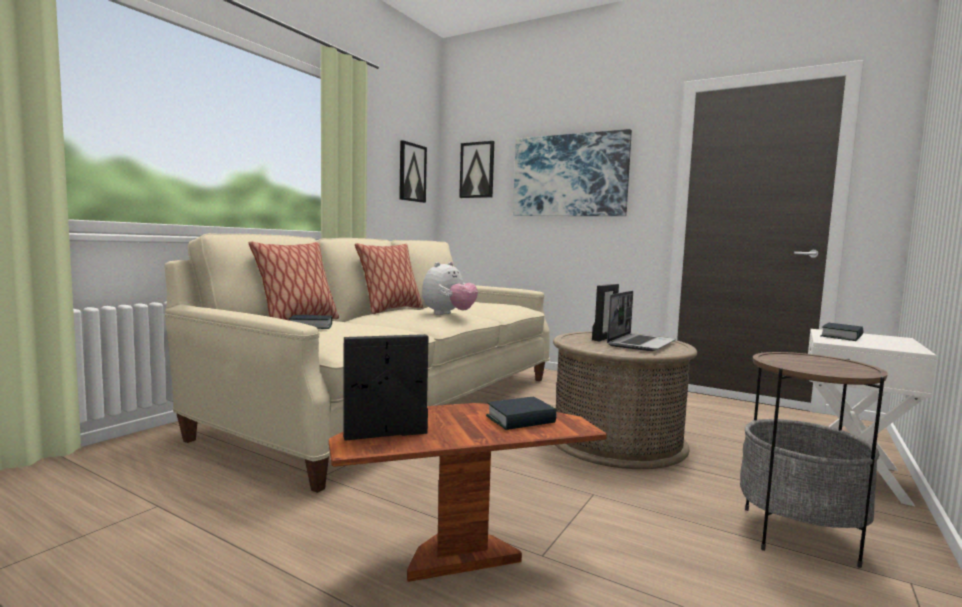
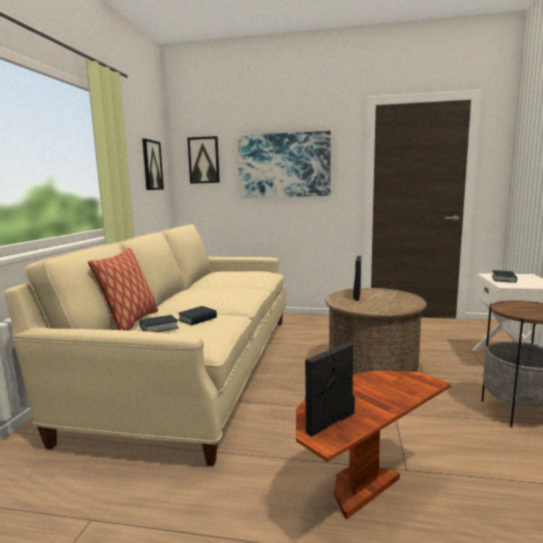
camera: 20 degrees left, 5 degrees up
pillow [355,243,423,314] -> none
plush toy [422,262,478,315] -> none
book [486,397,557,430] -> book moved to [178,306,217,326]
laptop [607,291,676,351] -> none

